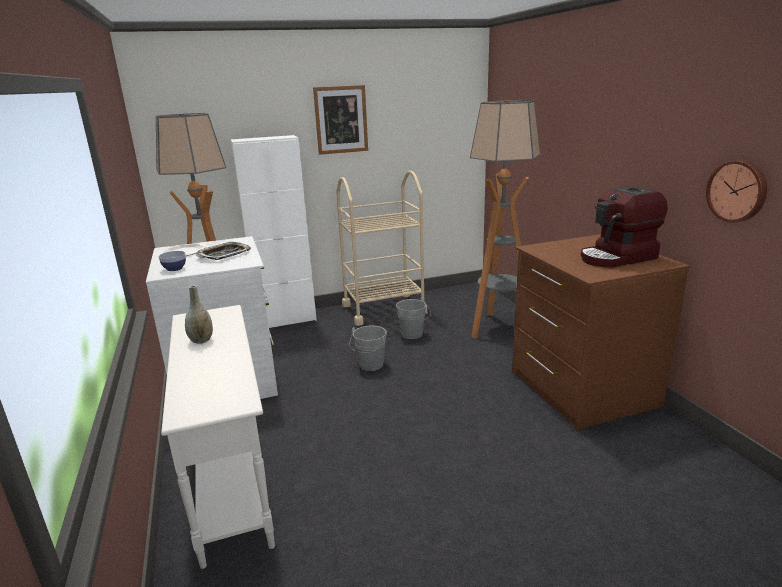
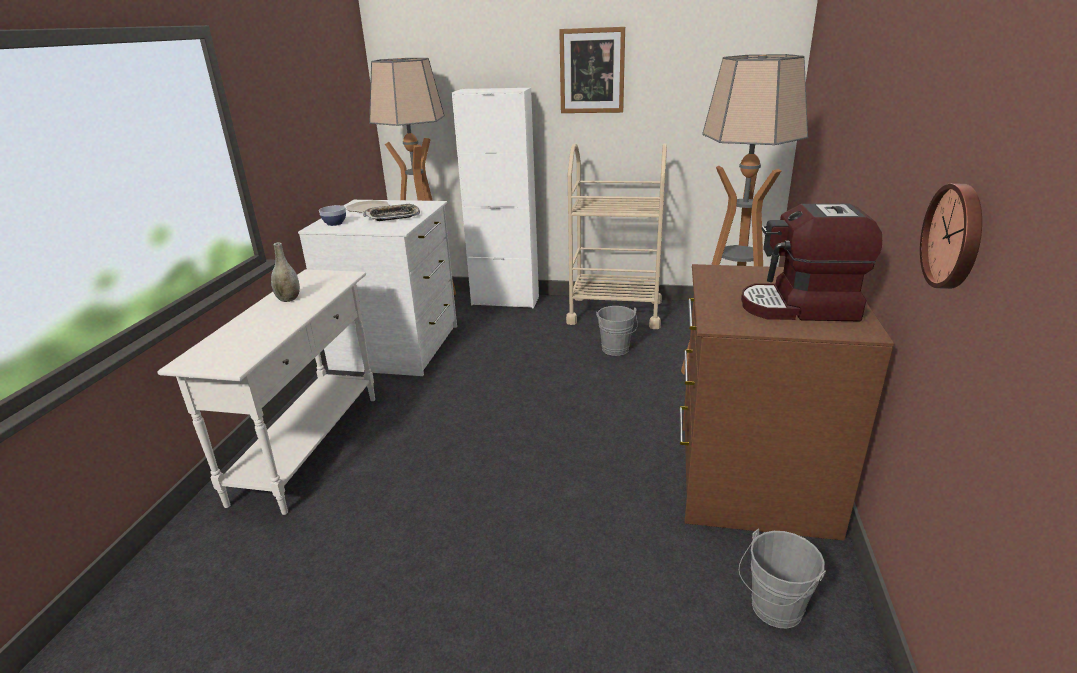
camera: 30 degrees right, 5 degrees up
grey bucket [349,325,387,371] -> grey bucket moved to [739,528,826,629]

